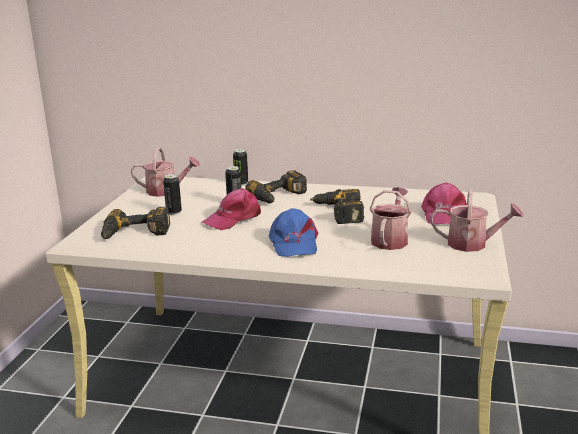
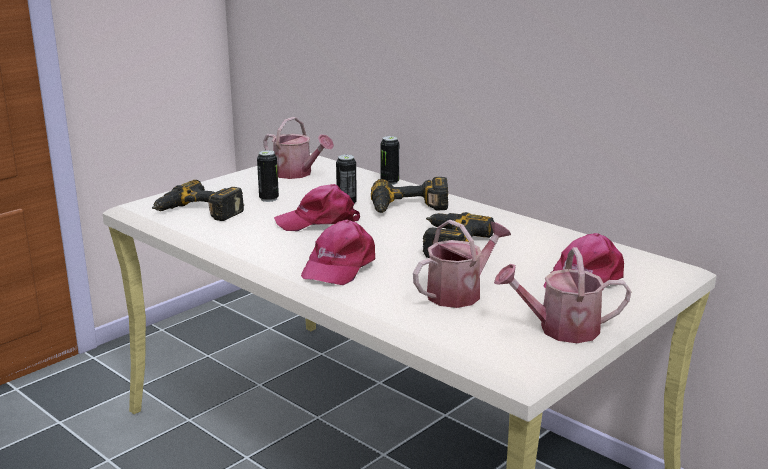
camera: 30 degrees right, 0 degrees up
blue cap [269,208,318,257] -> pink cap [301,220,376,285]
watering can [430,190,524,252] -> watering can turned 135 degrees clockwise [494,247,632,343]

